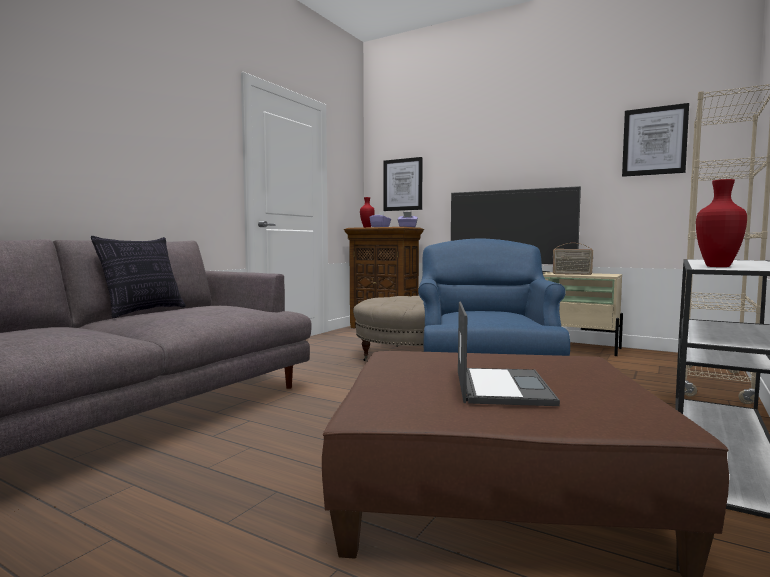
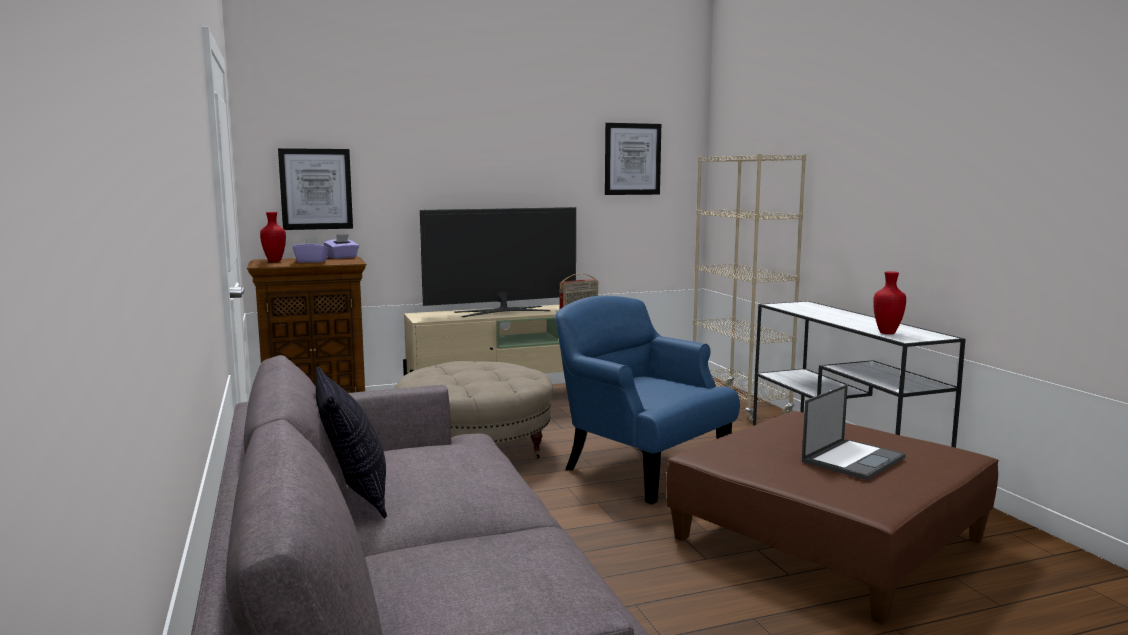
camera: 50 degrees left, 5 degrees up
laptop [458,302,560,406] -> laptop turned 90 degrees clockwise [802,384,906,480]

